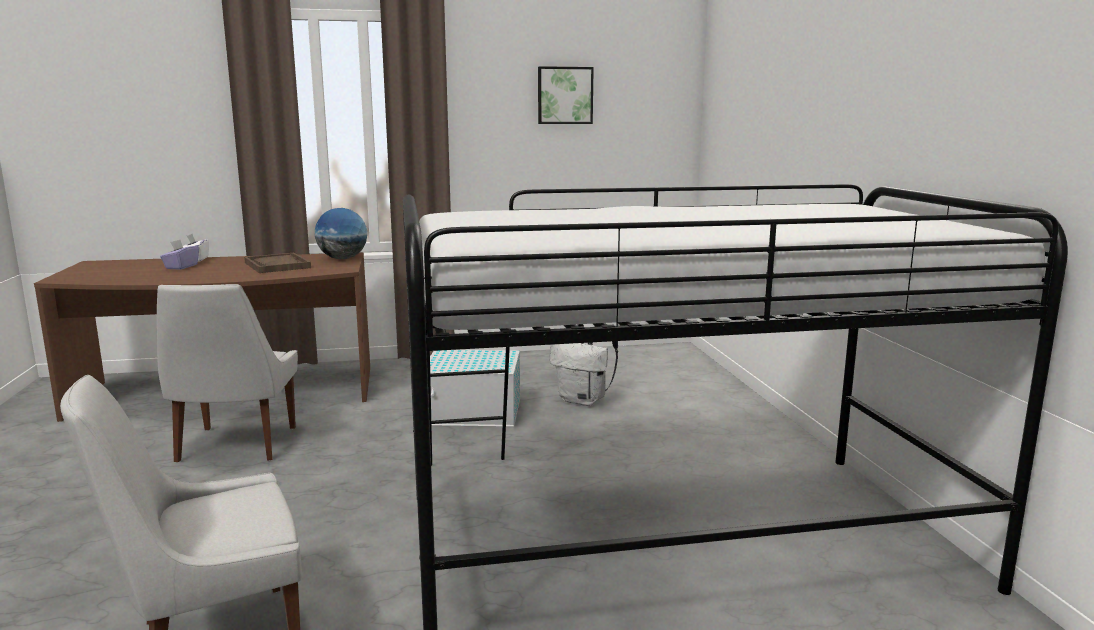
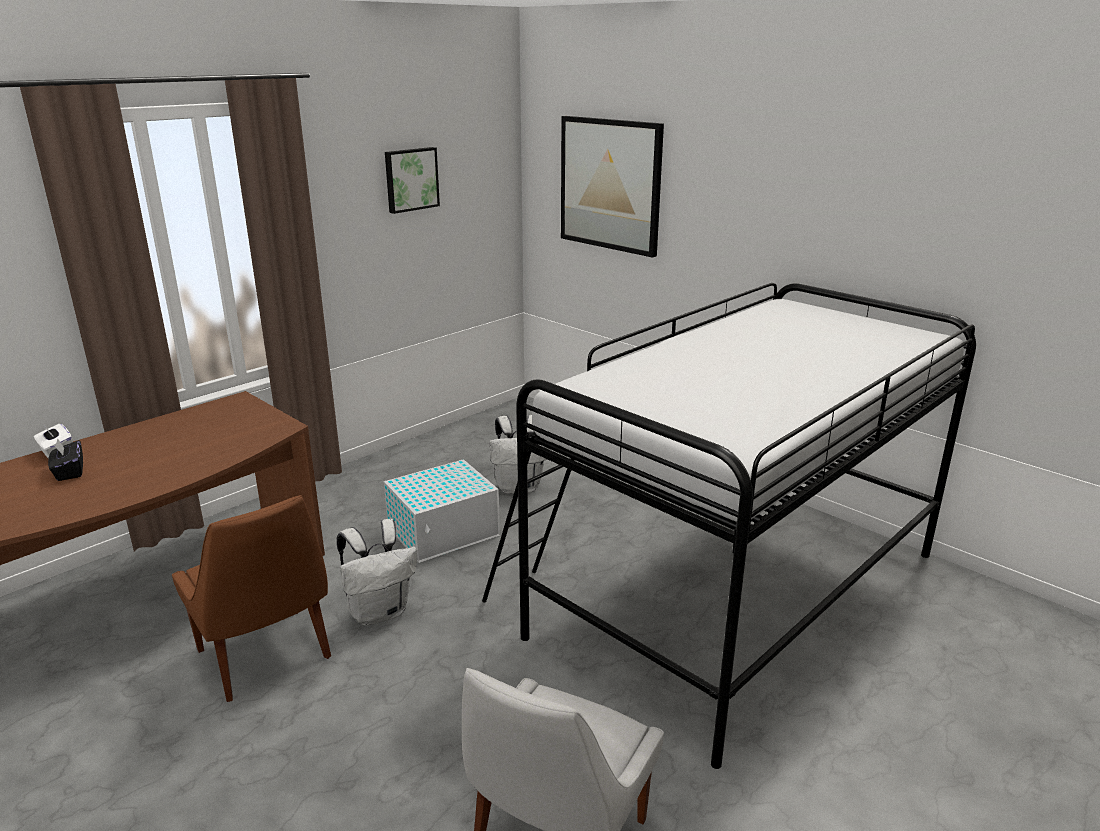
camera: 35 degrees left, 10 degrees up
white chair [157,284,298,462] -> brown chair [172,495,331,702]
purple tissue box [160,240,199,269] -> black tissue box [48,438,83,481]
brown tray [244,253,311,273] -> none
globe [315,208,367,259] -> none
none -> white backpack [337,519,417,626]
none -> picture [561,116,664,258]

